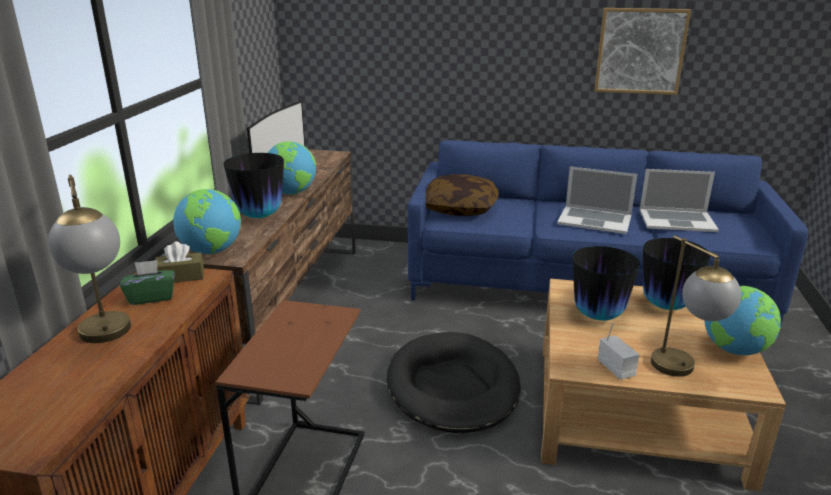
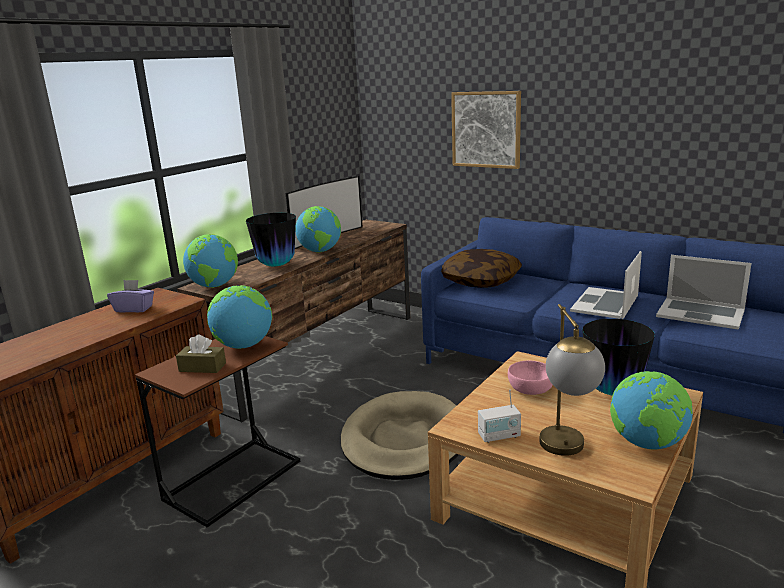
camera: 25 degrees right, 5 degrees down
table lamp [48,175,131,343] -> none
green tissue box [120,260,175,305] -> purple tissue box [107,280,154,312]
brown tissue box [155,242,204,283] -> brown tissue box moved to [176,334,226,373]
black dog bed [387,332,521,433] -> beige dog bed [341,391,459,480]
laptop [557,167,637,234] -> laptop turned 75 degrees clockwise [570,251,642,319]
vase [573,246,640,320] -> pink bowl [508,360,553,395]
picture [594,8,691,95] -> picture moved to [451,91,521,169]
radio [598,323,639,380] -> radio turned 75 degrees clockwise [478,389,521,443]
none -> globe [207,285,272,349]

